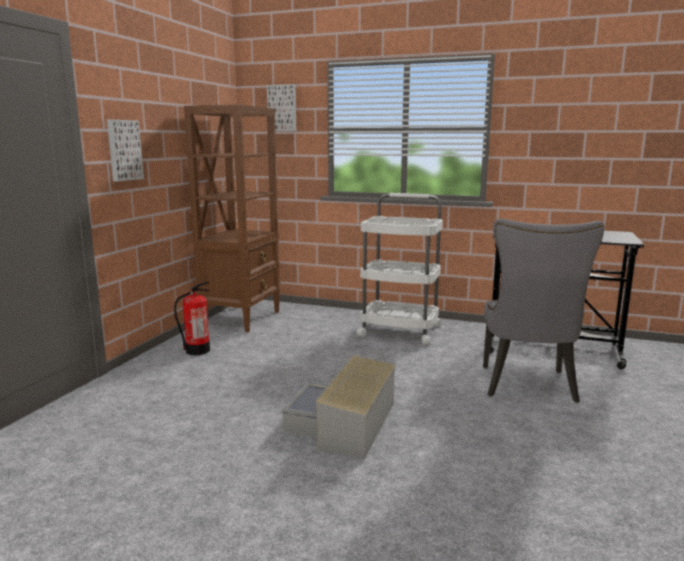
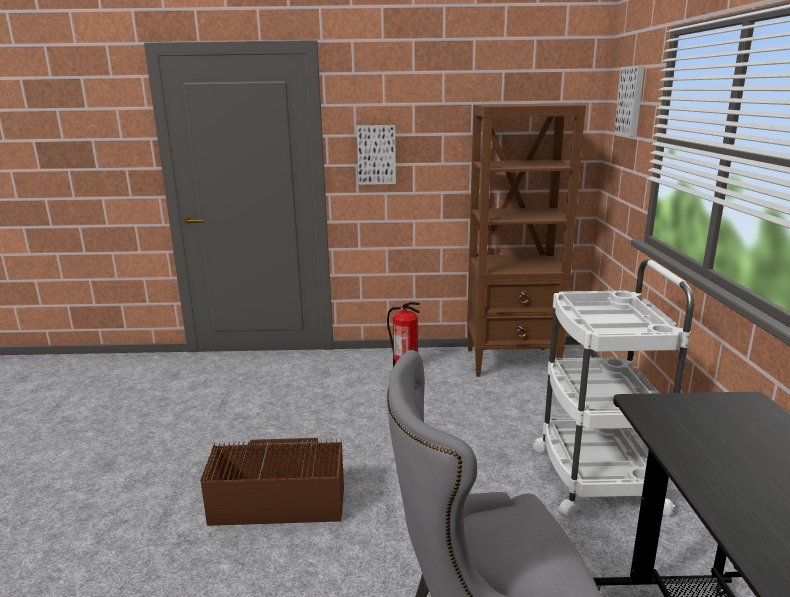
camera: 70 degrees right, 5 degrees up
grey storage box [282,355,396,459] -> brown storage box [200,438,344,526]

